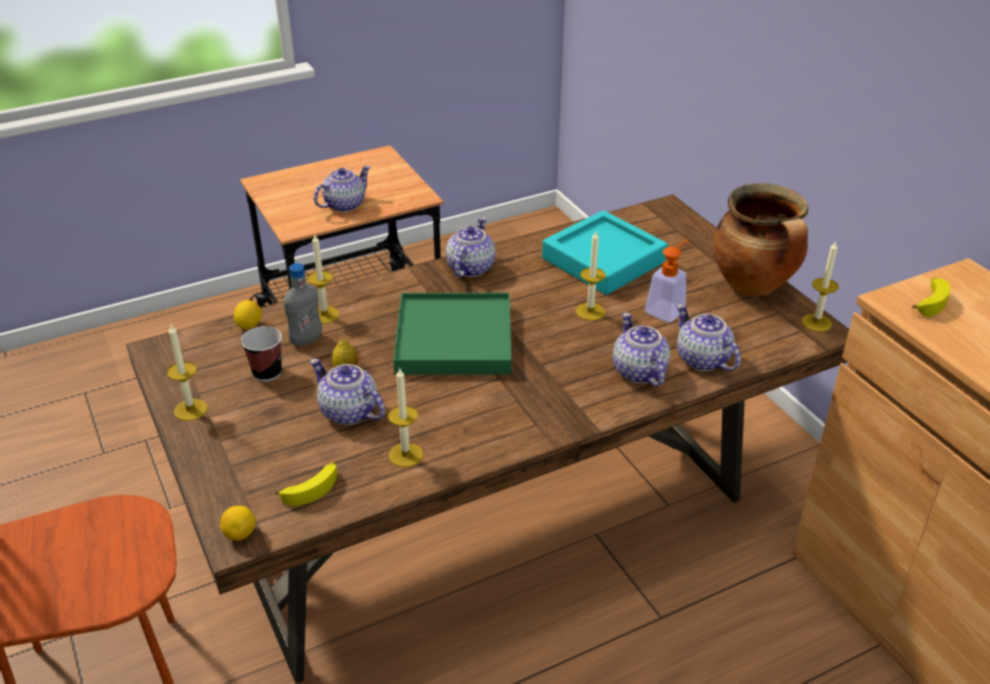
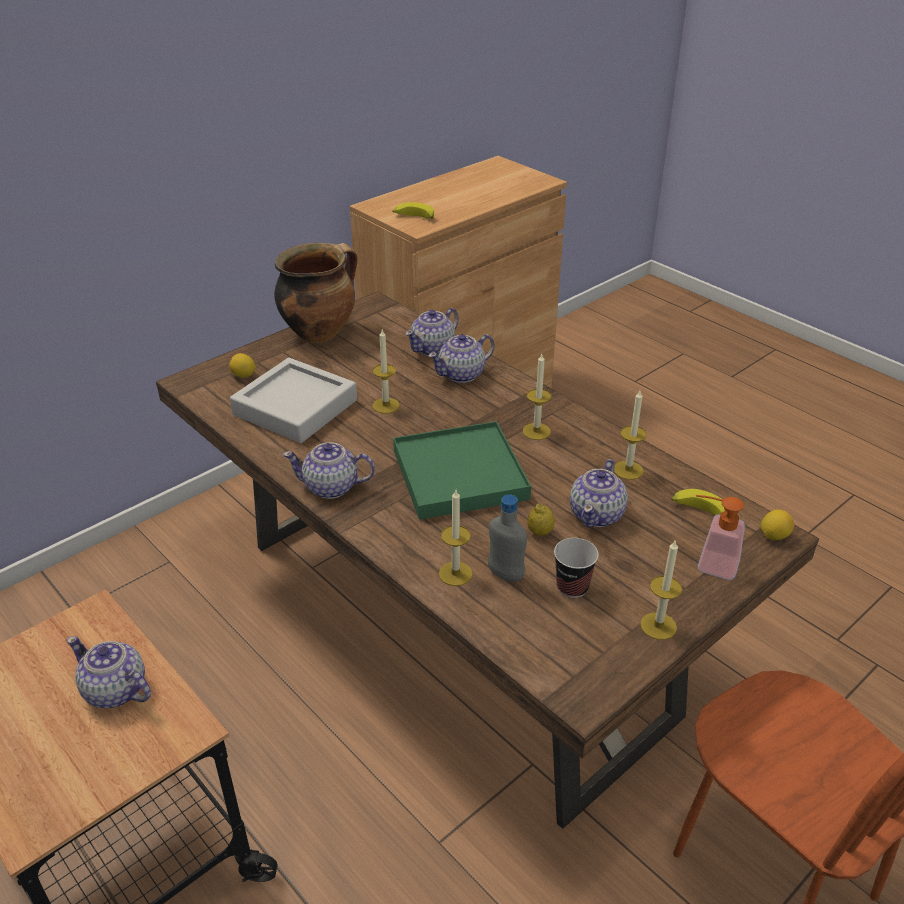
camera: 105 degrees left, 0 degrees up
lemon [234,300,262,330] -> lemon moved to [229,353,256,378]
turquoise tray [542,210,668,295] -> grey tray [230,358,357,443]
soap dispenser [645,240,689,322] -> soap dispenser moved to [696,495,745,580]
candle [802,241,839,332] -> candle moved to [523,354,551,440]

